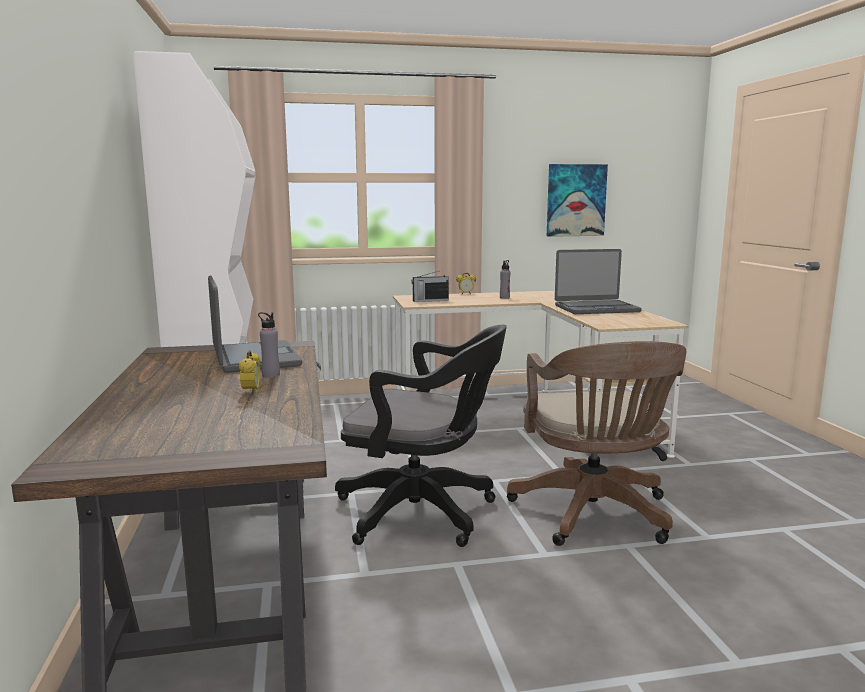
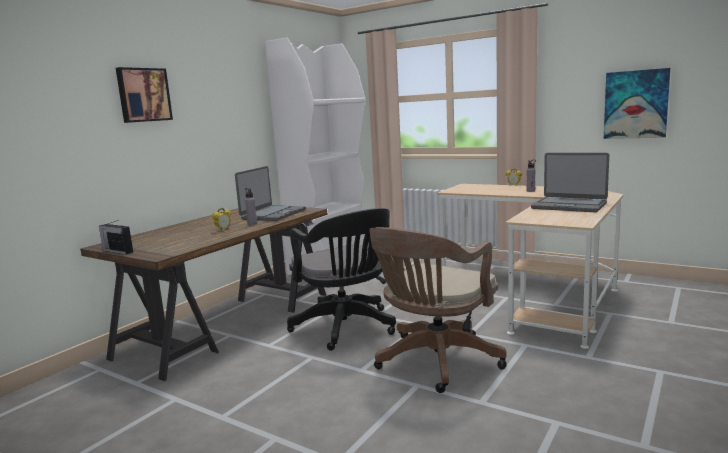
camera: 45 degrees right, 0 degrees up
radio [411,271,449,302] -> radio moved to [99,220,133,254]
none -> picture [116,67,173,123]

